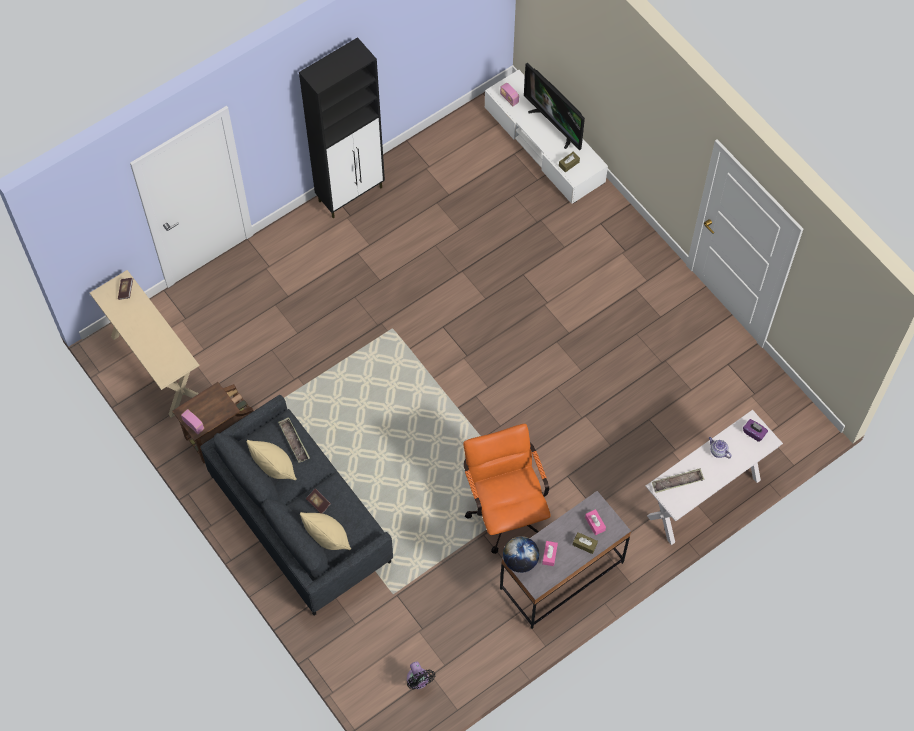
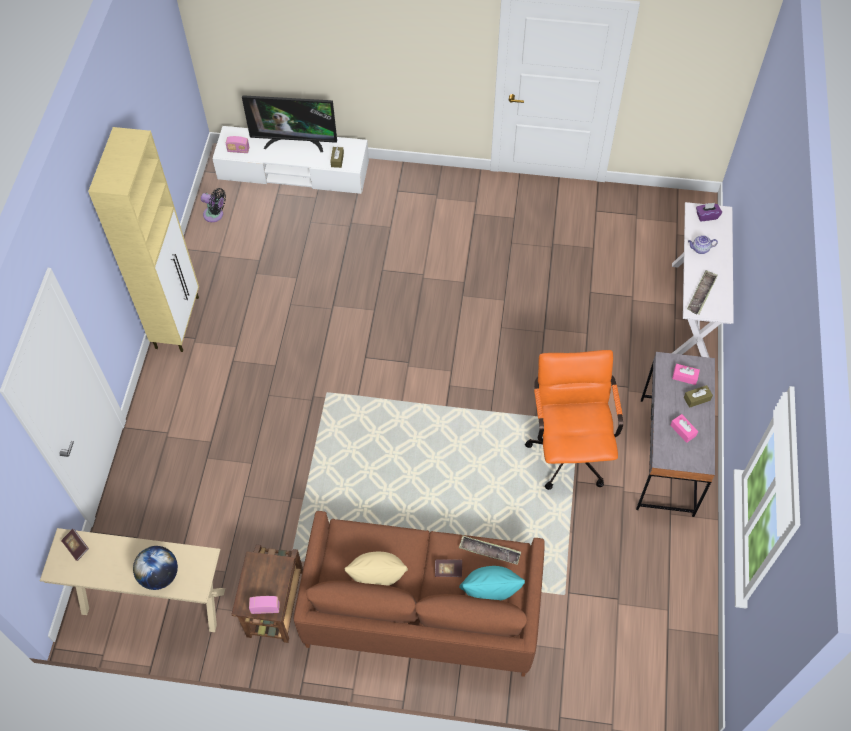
camera: 45 degrees left, 5 degrees down
grey sofa [200,395,393,616] -> brown sofa [294,511,545,677]
tray [278,417,310,463] -> tray moved to [459,536,521,565]
black cabinet [299,37,385,218] -> beige cabinet [88,127,199,352]
beige pillow [300,512,351,550] -> turquoise pillow [459,566,525,600]
black fan [407,661,435,689] -> black fan moved to [201,188,226,222]
orange office chair [463,424,551,554] -> orange office chair turned 60 degrees clockwise [525,350,623,490]
globe [503,536,539,573] -> globe moved to [133,546,178,590]

